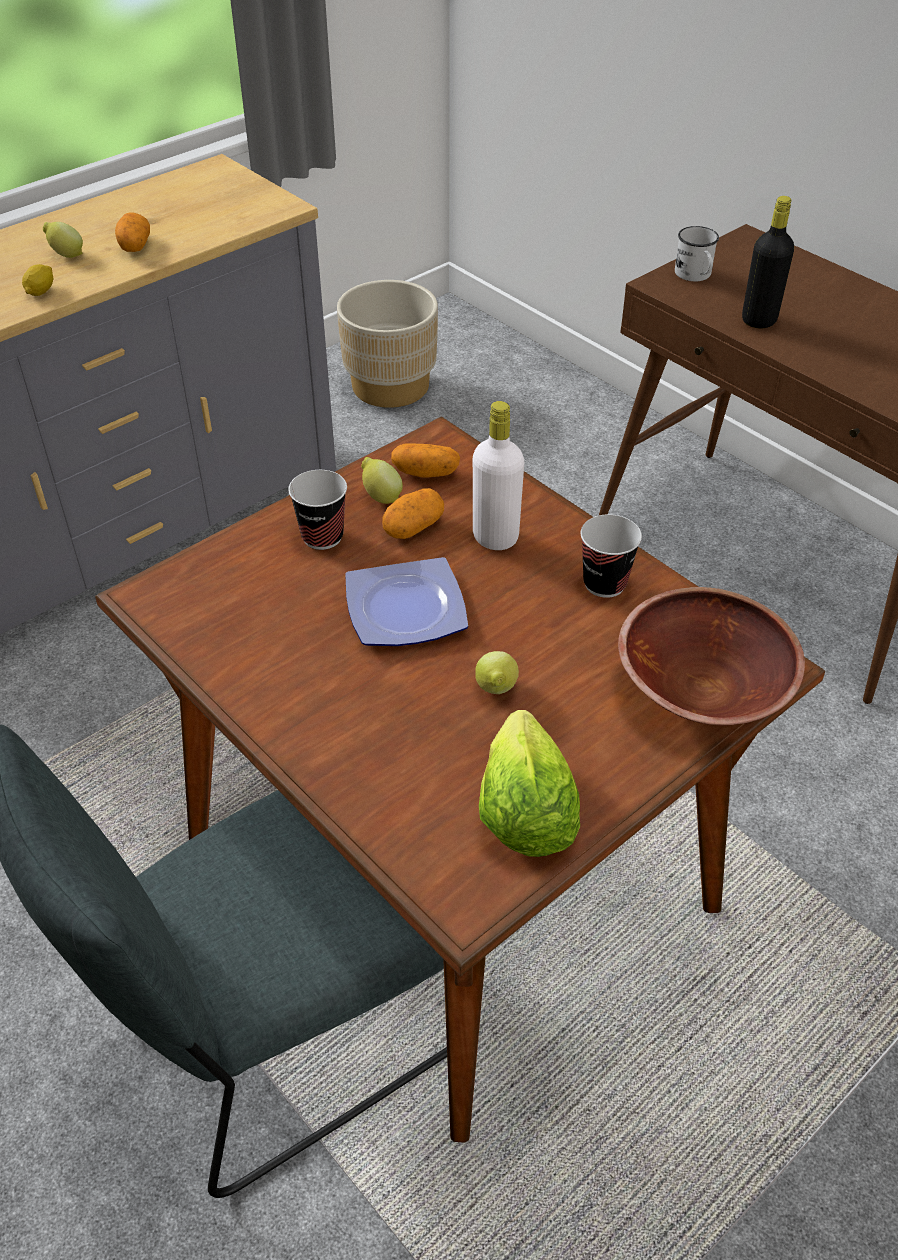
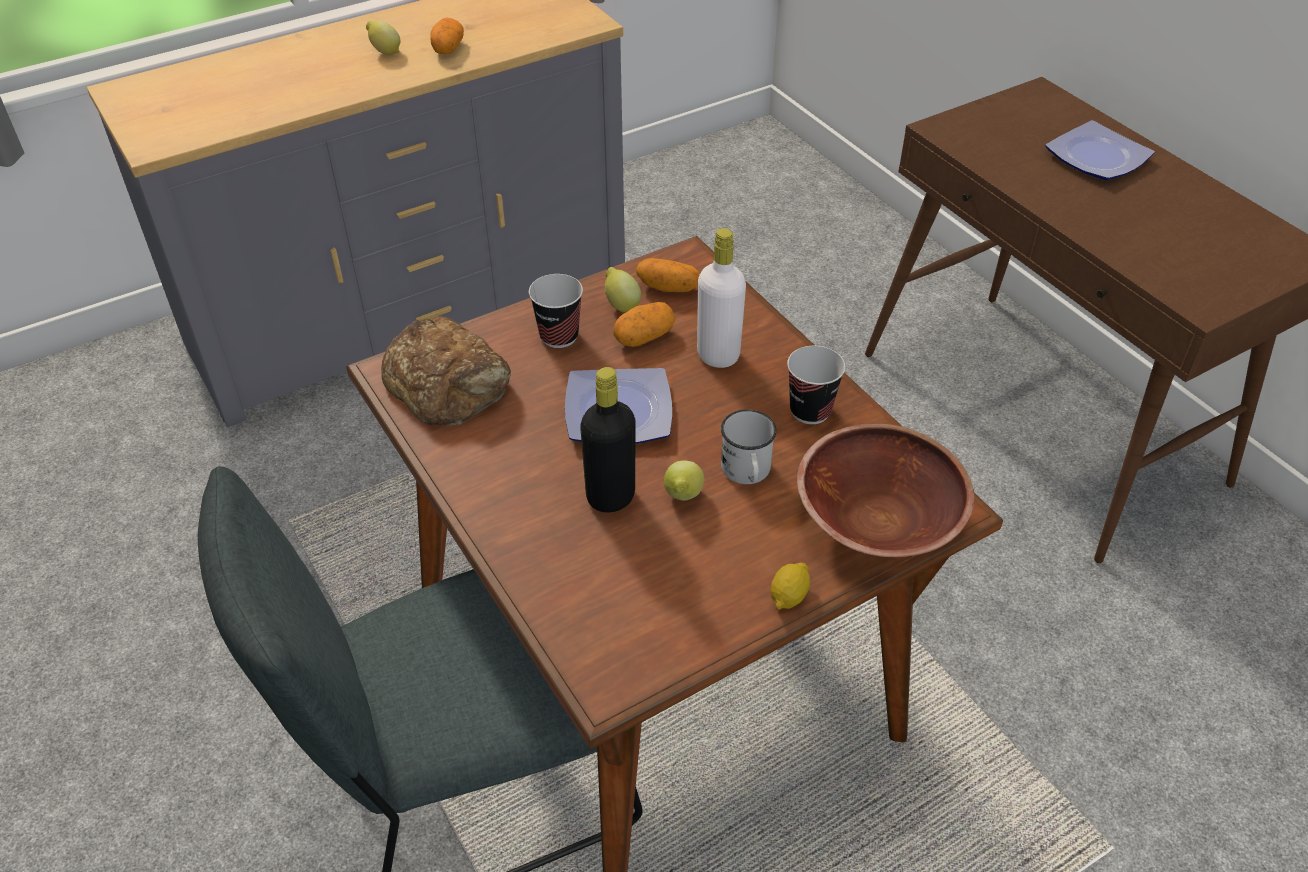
camera: 10 degrees right, 0 degrees up
lemon [22,264,53,296] -> lemon moved to [770,562,810,610]
beige planter [337,280,438,408] -> none
lettuce [479,710,580,857] -> none
white mug [675,226,719,281] -> white mug moved to [721,410,777,484]
black bottle [742,196,794,328] -> black bottle moved to [580,367,636,513]
none -> bread [381,316,511,425]
none -> plate [1045,120,1155,180]

